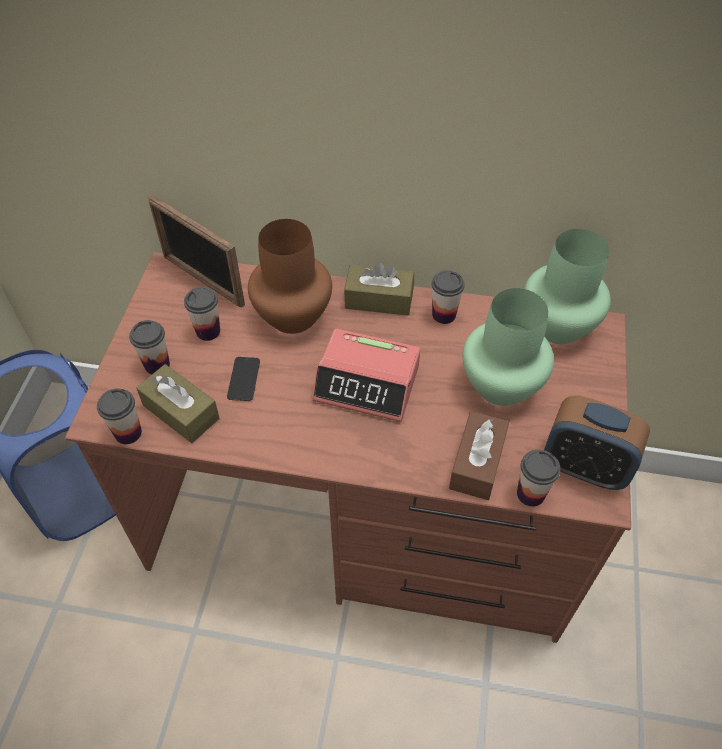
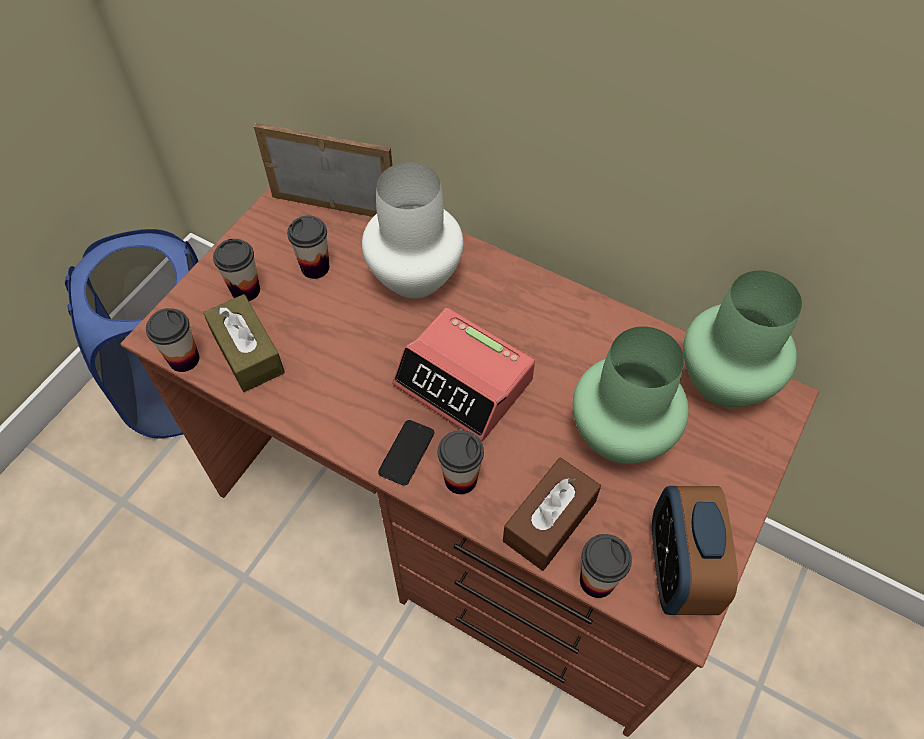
camera: 20 degrees right, 5 degrees up
picture frame [148,195,245,308] -> picture frame turned 135 degrees clockwise [254,123,394,217]
phone [227,357,260,401] -> phone moved to [378,420,435,486]
brown vase [248,219,332,334] -> white vase [362,162,463,298]
brown tissue box [344,262,414,316] -> none
cup [431,270,465,324] -> cup moved to [438,430,484,494]
alarm clock [544,396,650,490] -> alarm clock turned 45 degrees clockwise [652,486,738,615]

